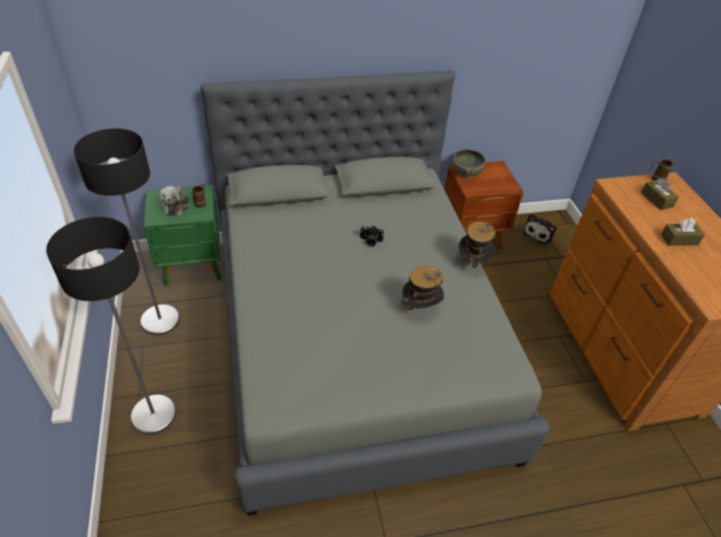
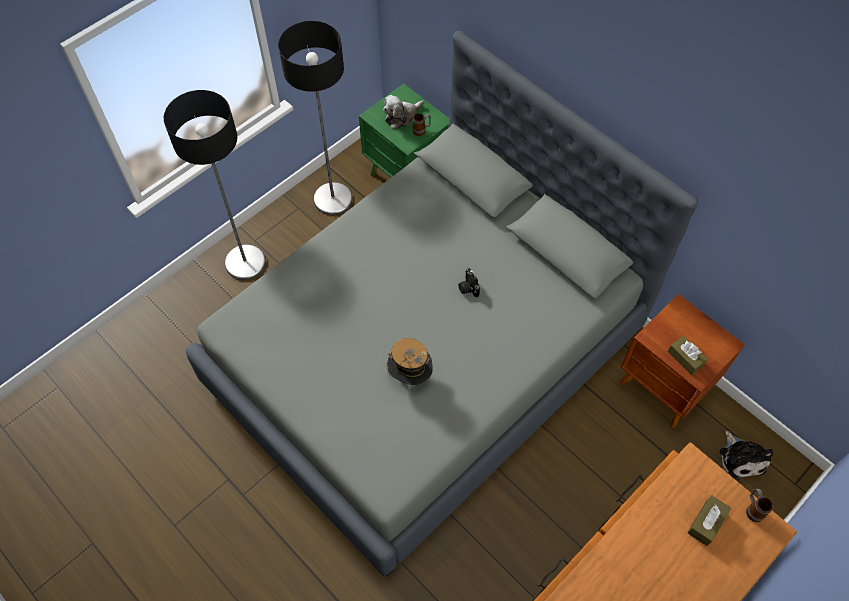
camera: 60 degrees right, 15 degrees up
grey bowl [453,149,485,178] -> none
hat [459,222,497,277] -> none
plush toy [522,214,557,245] -> plush toy turned 105 degrees counterclockwise [720,431,773,480]
brown tissue box [661,218,705,246] -> brown tissue box moved to [668,336,708,375]

